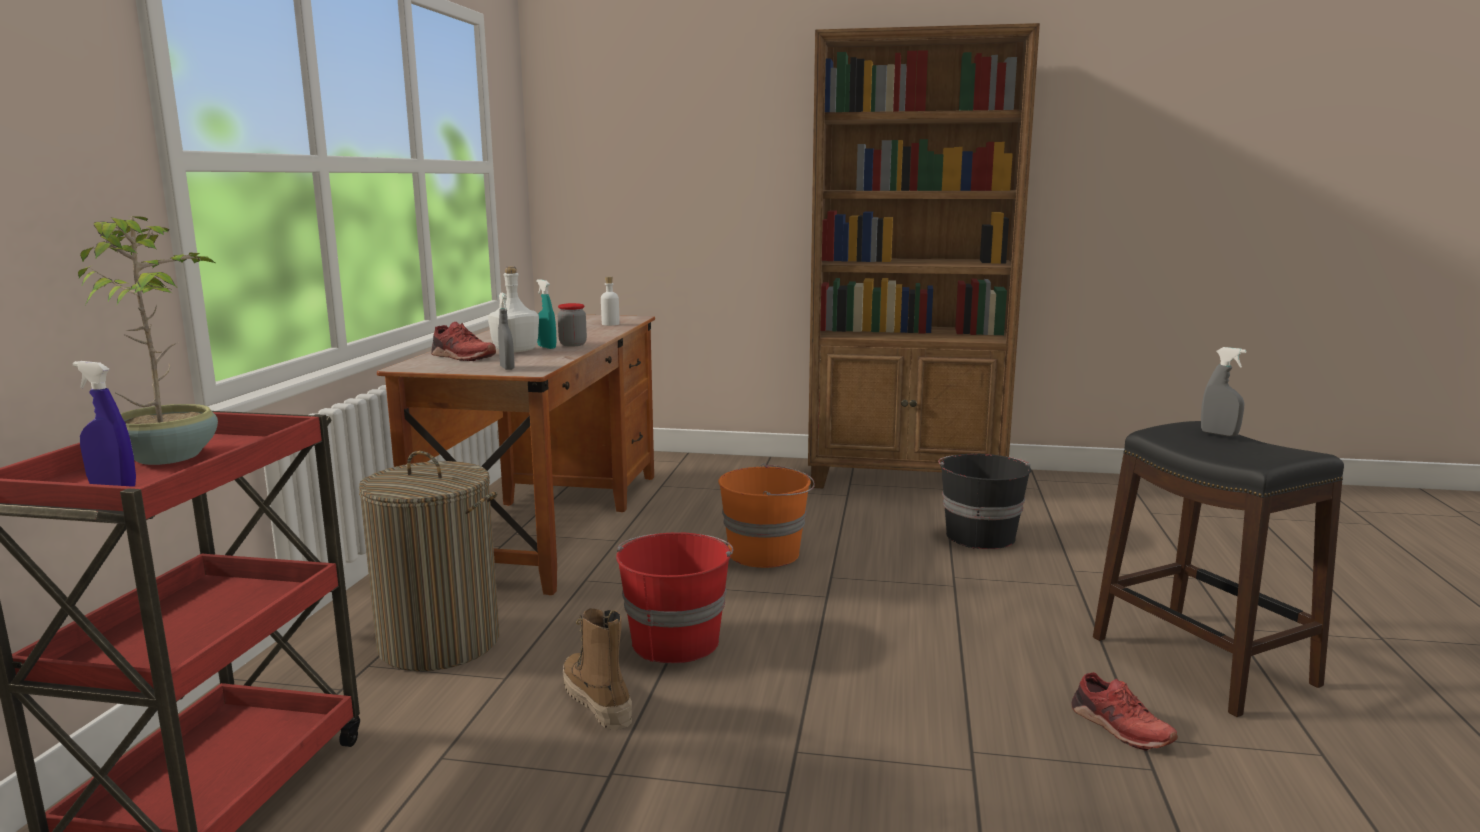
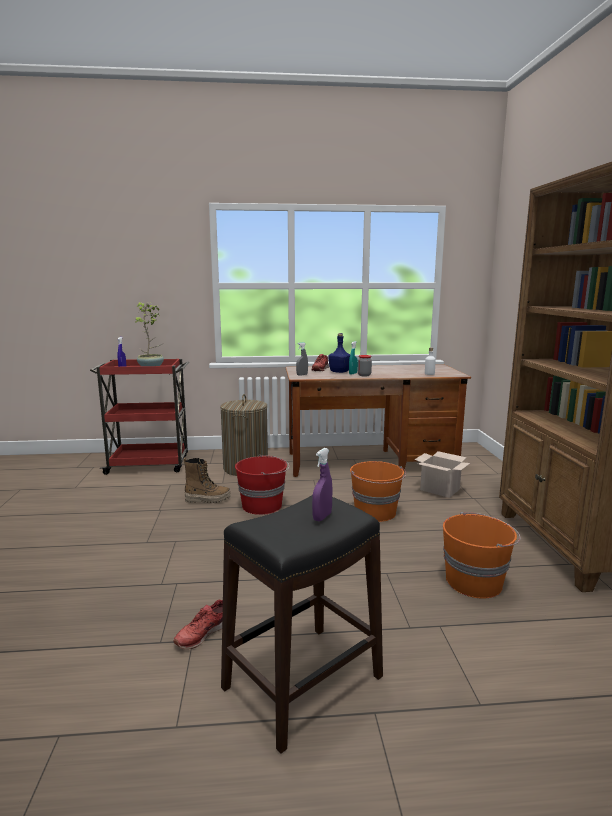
camera: 75 degrees right, 0 degrees up
white bottle [488,266,539,352] -> blue bottle [329,333,350,373]
boot [563,608,632,730] -> boot turned 45 degrees clockwise [184,458,231,503]
black bucket [938,454,1031,549] -> orange bucket [443,512,520,599]
grey spray bottle [1201,347,1246,436] -> purple spray bottle [312,448,332,521]
none -> cardboard box [414,451,470,498]

